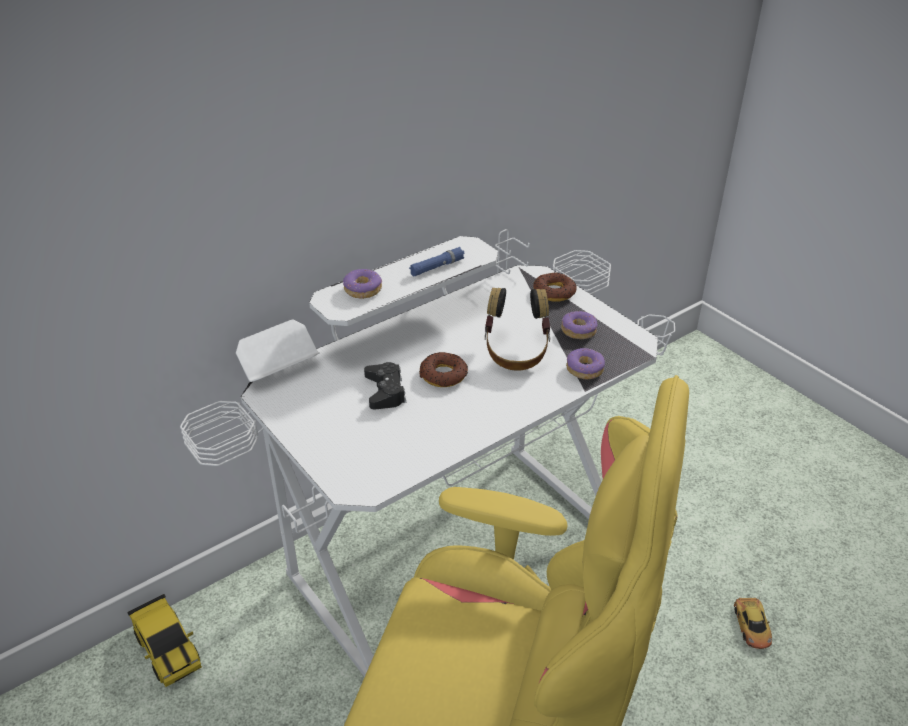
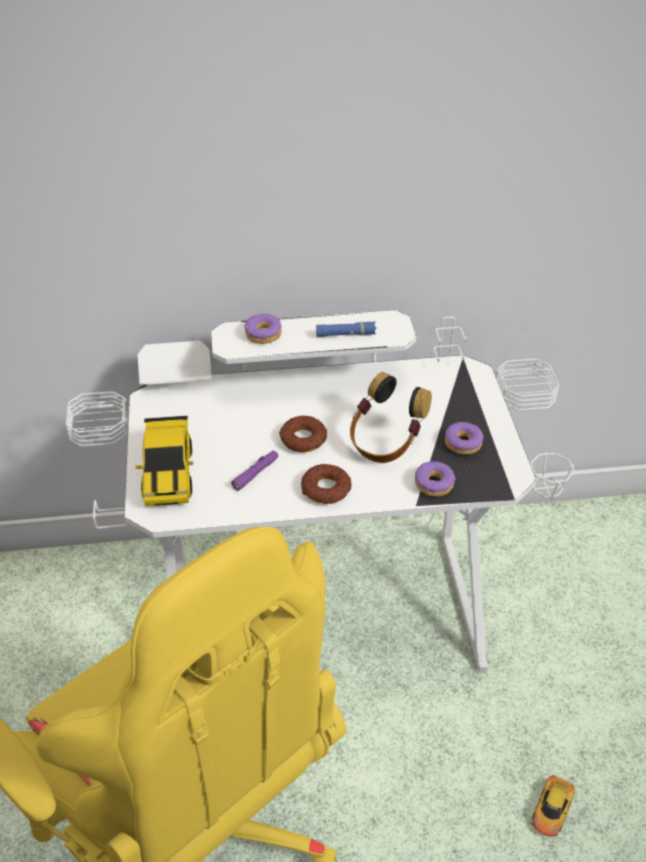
camera: 30 degrees right, 5 degrees up
toy car [127,594,202,687] -> toy car moved to [136,416,193,506]
black game controller [364,362,406,410] -> none
donut [533,273,577,301] -> donut moved to [301,464,352,504]
none -> purple flashlight [231,450,278,491]

